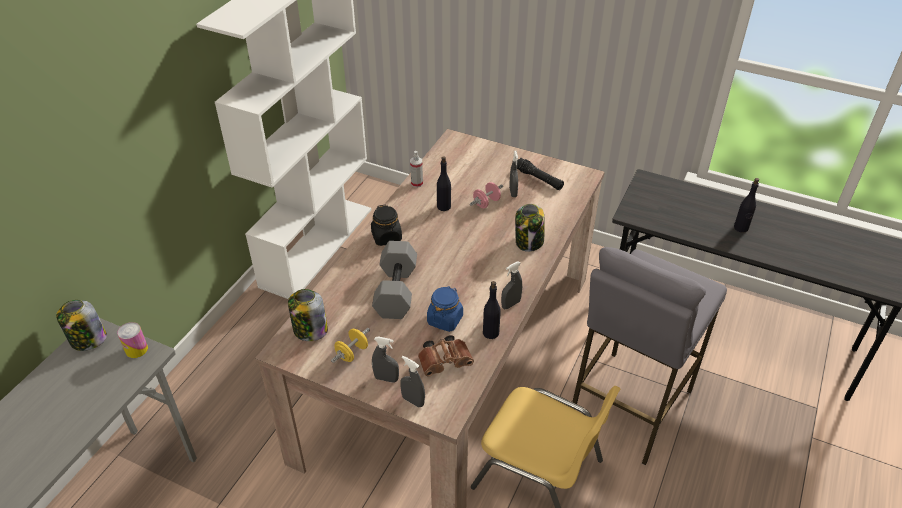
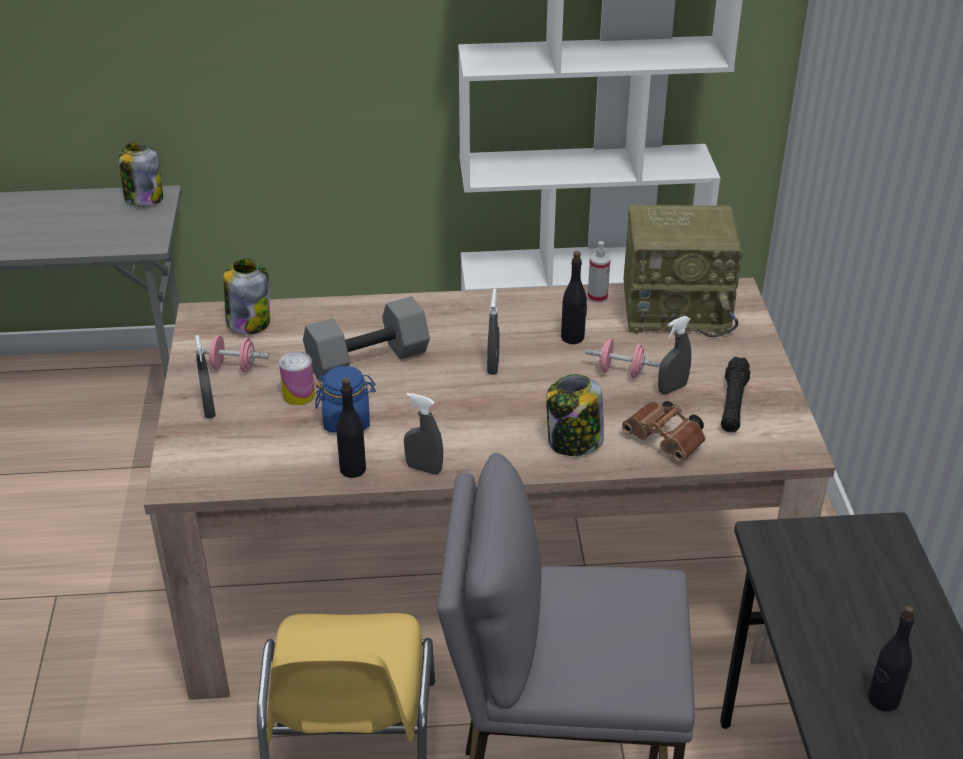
camera: 60 degrees right, 5 degrees down
can [117,322,148,358] -> can moved to [279,351,315,405]
yellow dumbbell [331,328,370,363] -> pink dumbbell [195,335,269,372]
black jar [371,205,402,246] -> none
grey spray bottle [400,356,425,408] -> grey spray bottle moved to [487,289,499,375]
brown binoculars [418,335,474,377] -> brown binoculars moved to [622,401,706,461]
none -> radio [624,204,742,337]

